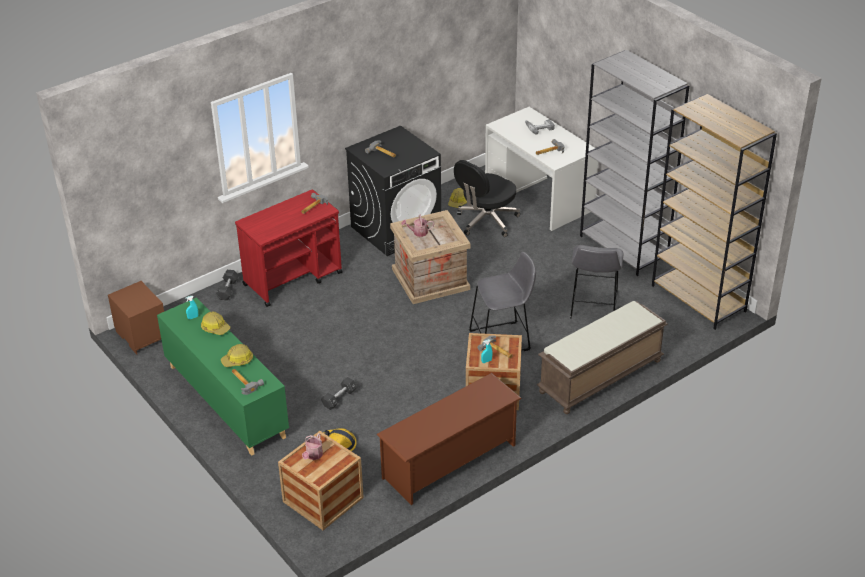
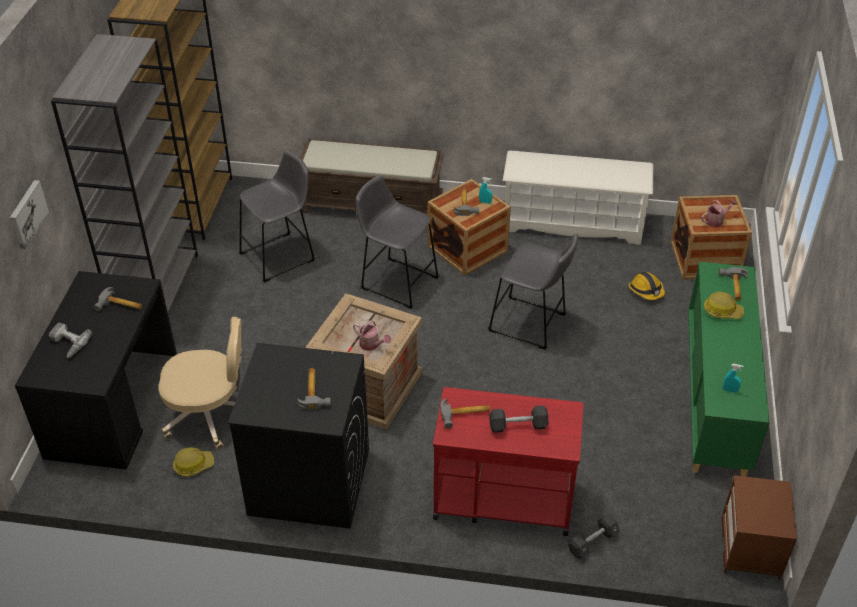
camera: 135 degrees left, 5 degrees up
hard hat [201,312,230,335] -> none
black dumbbell [321,377,357,410] -> black dumbbell moved to [489,406,548,433]
brown shoe rack [376,373,522,505] -> white shoe rack [503,150,653,245]
black office chair [454,160,520,237] -> beige office chair [158,317,242,450]
white desk [485,107,598,231] -> black desk [15,271,177,470]
none -> picture [10,180,49,250]
none -> grey stool [488,233,578,350]

